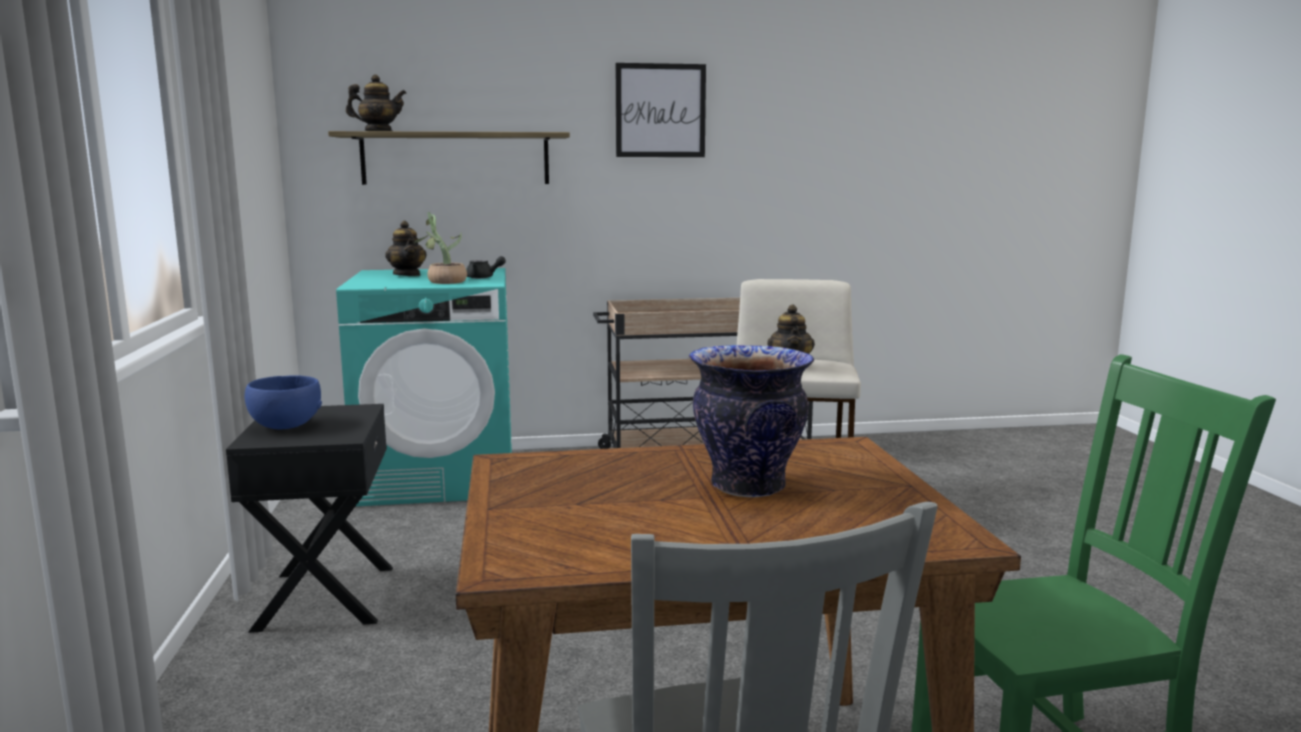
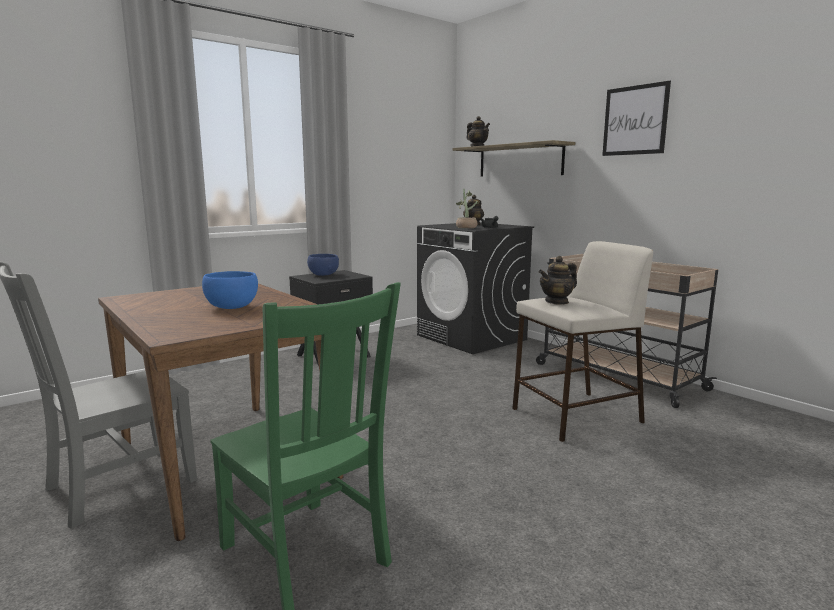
camera: 60 degrees right, 0 degrees up
turquoise washing machine [336,268,512,506] -> black washing machine [417,223,534,354]
vase [689,345,814,497] -> blue bowl [202,271,258,309]

